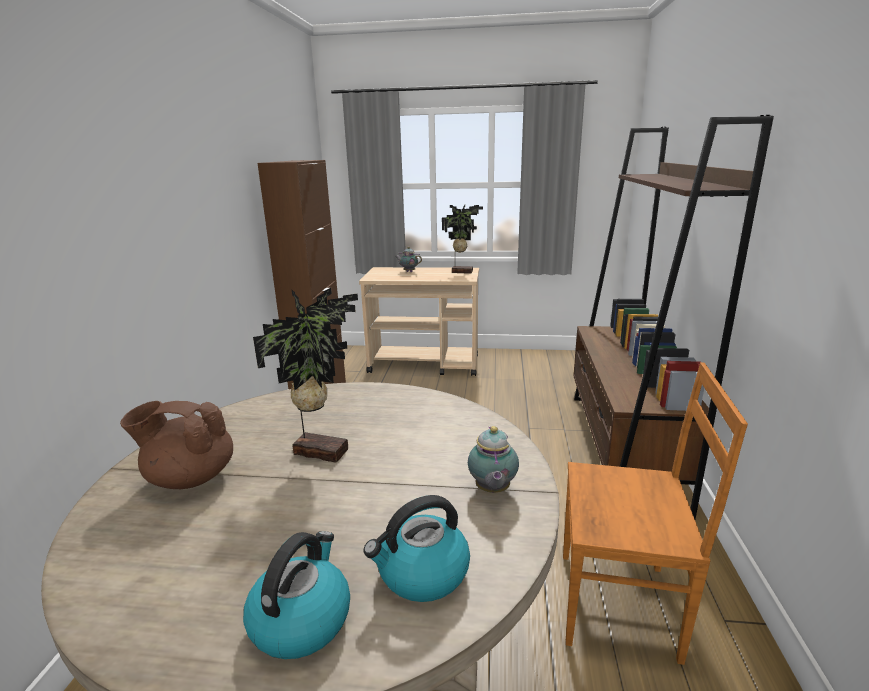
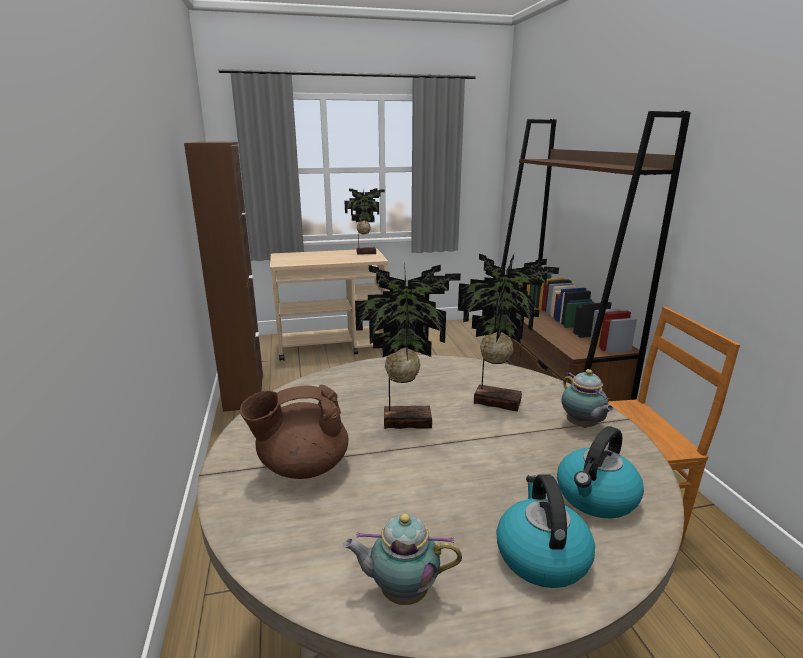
camera: 20 degrees left, 0 degrees up
teapot [395,247,422,272] -> teapot moved to [343,514,462,605]
none -> potted plant [458,253,559,411]

